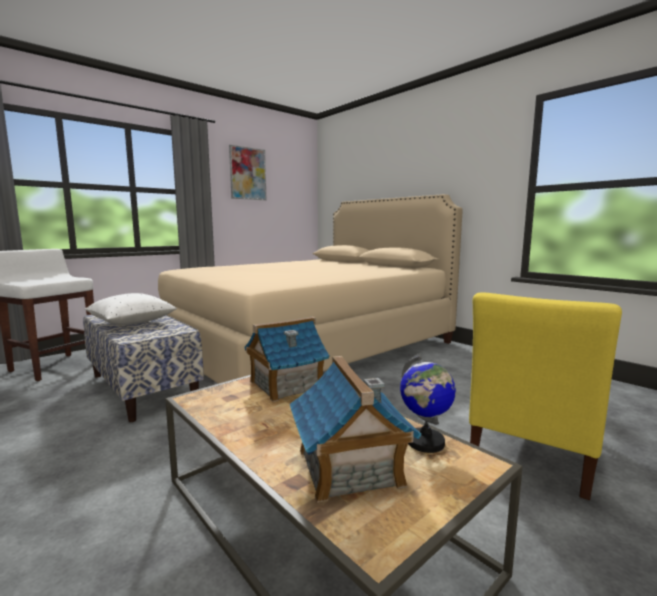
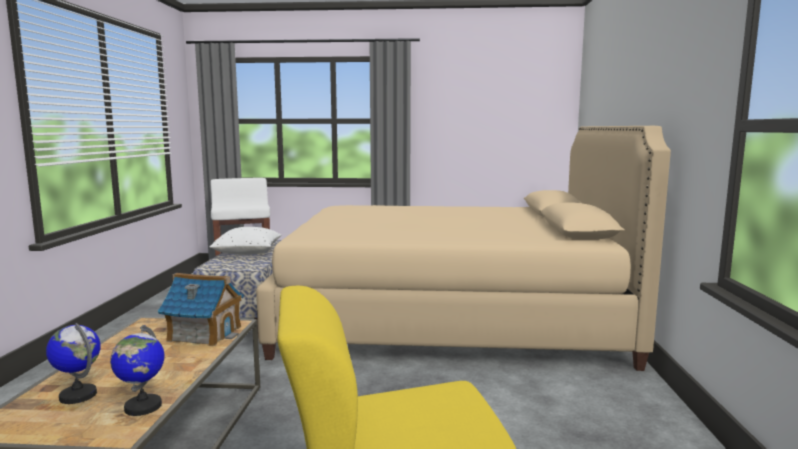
camera: 45 degrees right, 0 degrees up
picture [229,145,266,200] -> none
toy house [290,356,421,503] -> globe [46,323,101,404]

